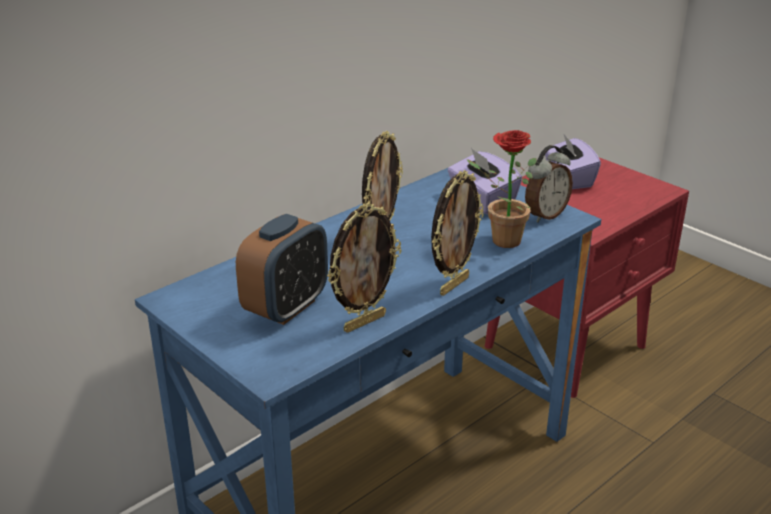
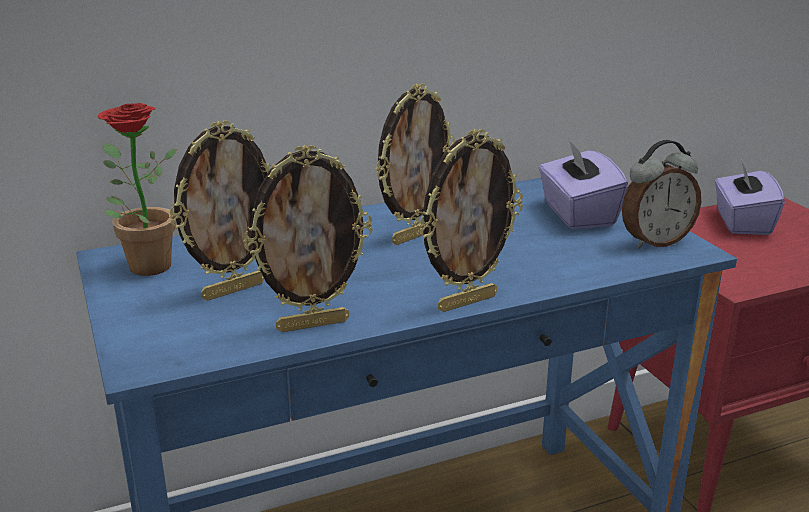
camera: 20 degrees right, 5 degrees down
alarm clock [236,214,328,325] -> picture frame [169,120,271,301]
potted plant [467,130,537,248] -> potted plant moved to [98,103,177,276]

